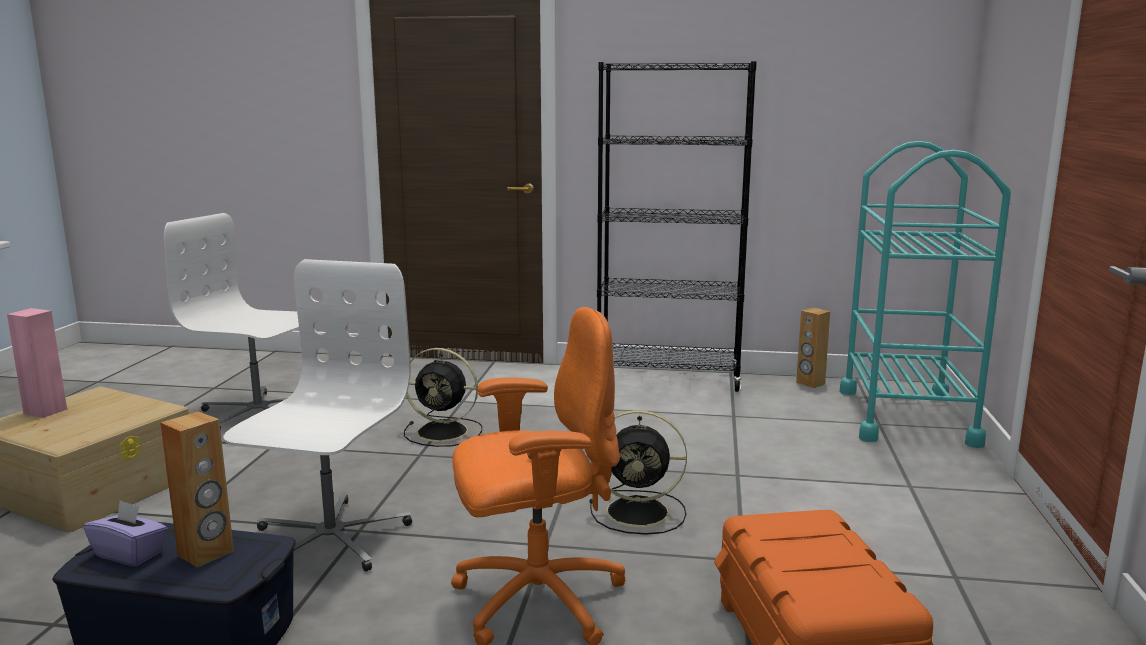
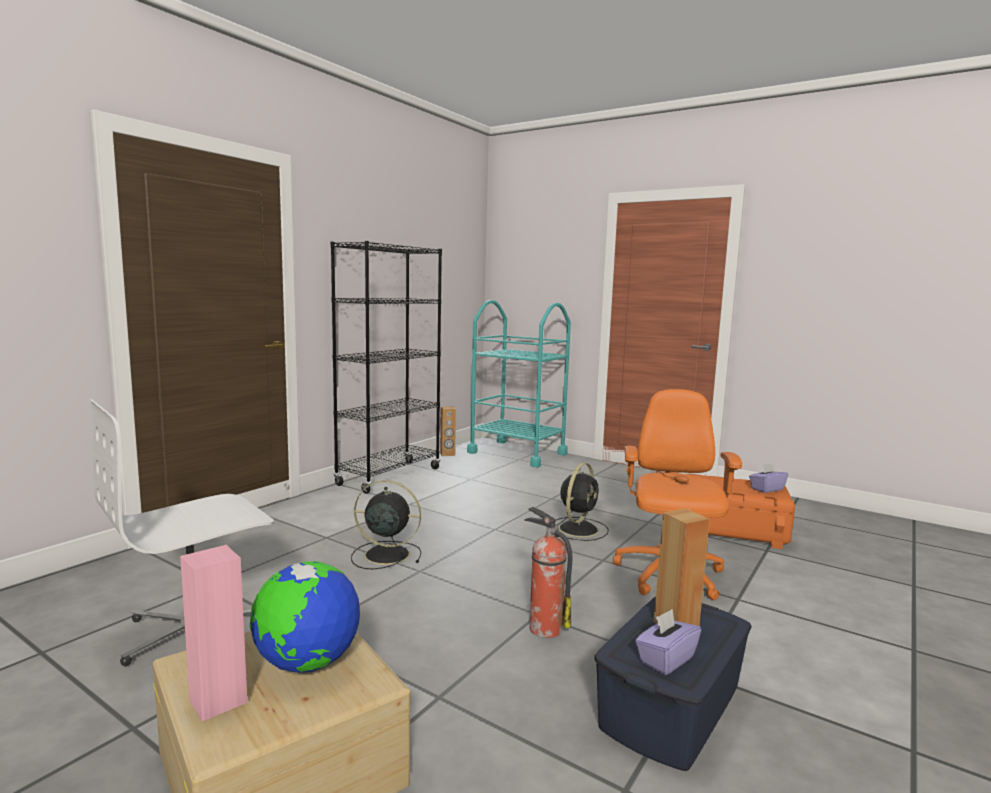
camera: 65 degrees left, 5 degrees down
white office chair [224,259,412,572] -> fire extinguisher [524,507,572,638]
black fan [404,348,482,447] -> black fan turned 120 degrees counterclockwise [351,480,421,569]
none -> globe [250,561,360,673]
none -> purple tissue box [749,463,788,493]

